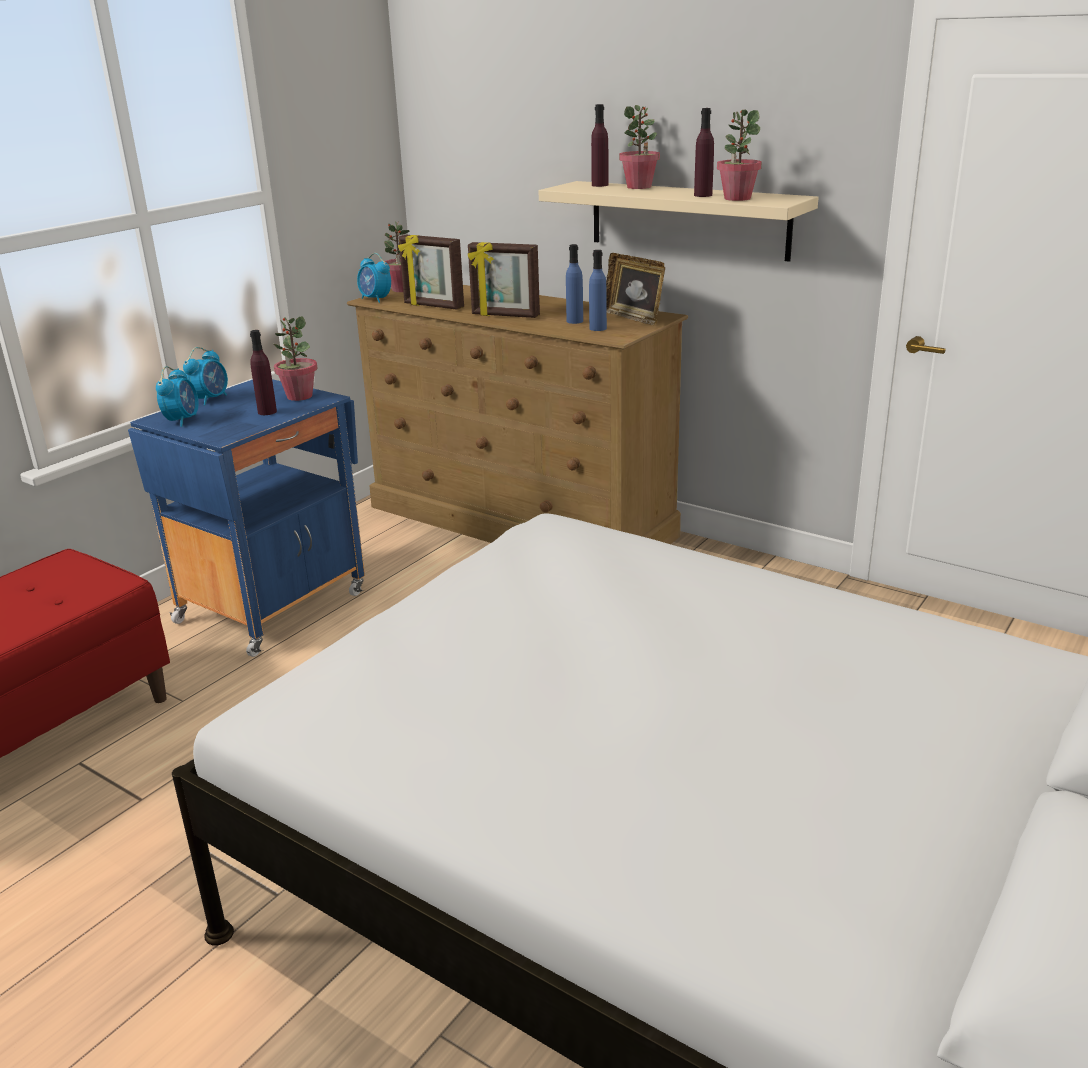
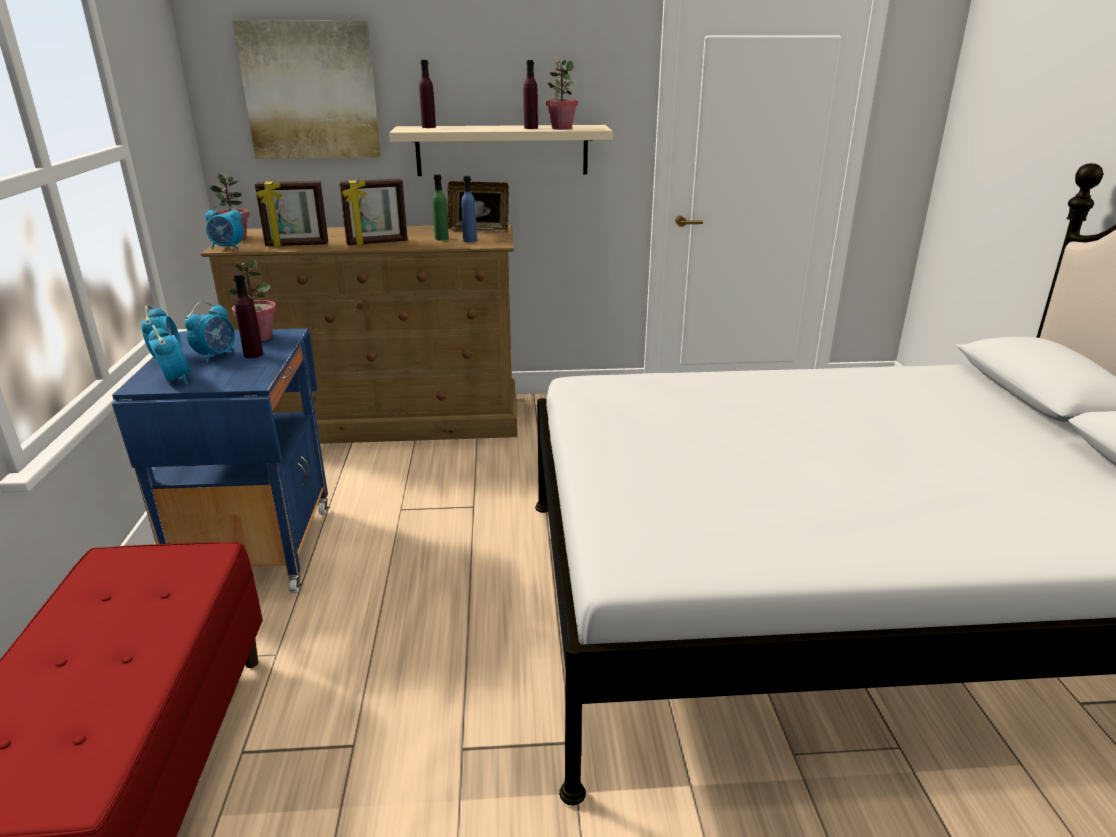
camera: 40 degrees left, 0 degrees up
blue bottle [566,244,583,324] -> green bottle [432,174,449,241]
potted plant [619,105,660,189] -> none
none -> alarm clock [184,302,235,363]
none -> picture [233,20,381,159]

